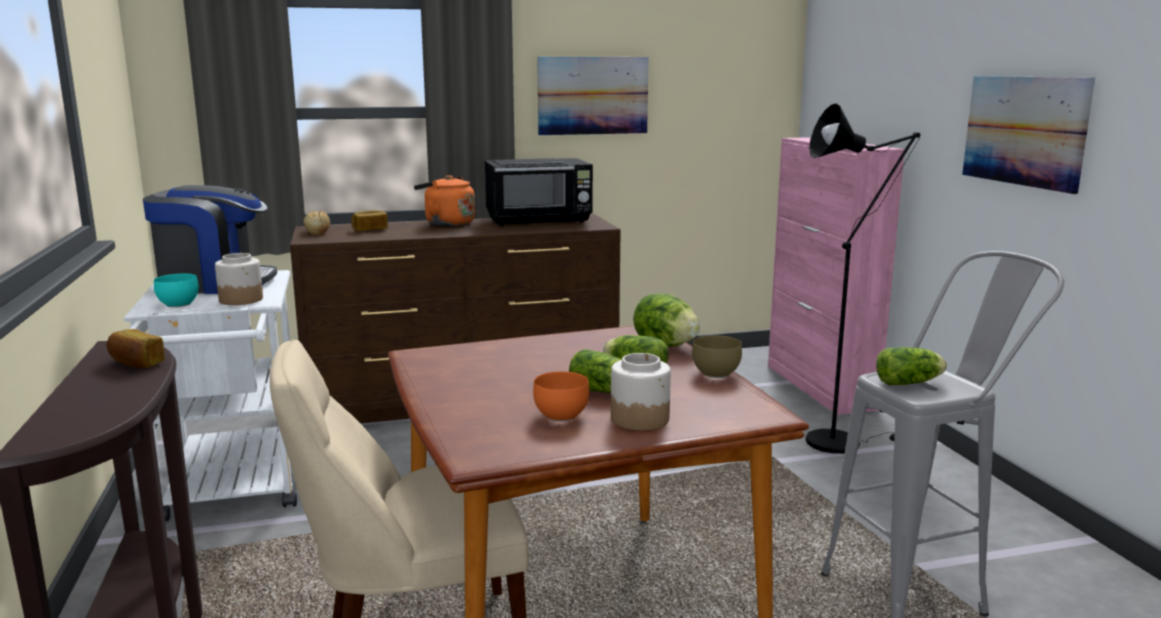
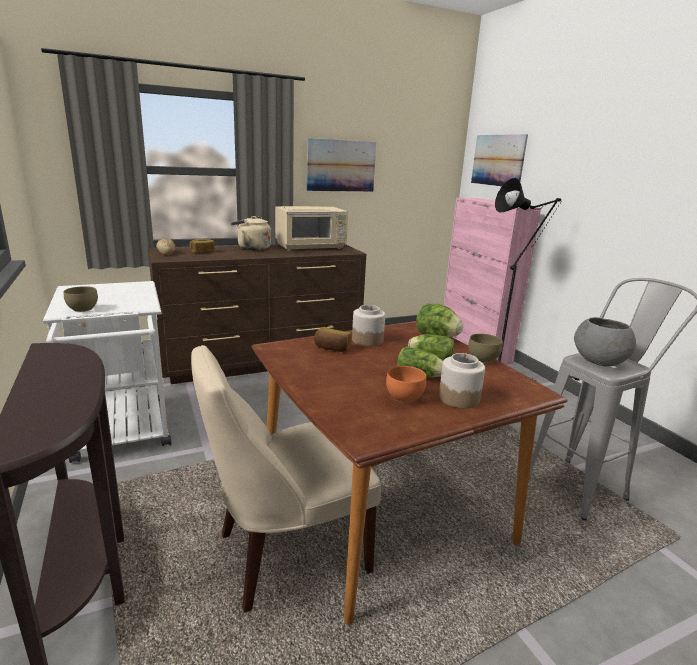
camera: 10 degrees left, 5 degrees up
bread [107,329,165,368] -> bread moved to [314,327,352,352]
coffee machine [143,185,277,294] -> none
turquoise bowl [154,274,199,307] -> brown bowl [64,286,98,312]
jar [215,253,263,305] -> jar moved to [352,305,385,346]
orange kettle [414,175,475,226] -> beige kettle [231,216,271,250]
black microwave [485,158,593,226] -> beige microwave [275,206,348,251]
lettuce [876,347,947,385] -> grey bowl [574,317,636,366]
picture [962,76,1095,194] -> picture moved to [471,134,528,186]

